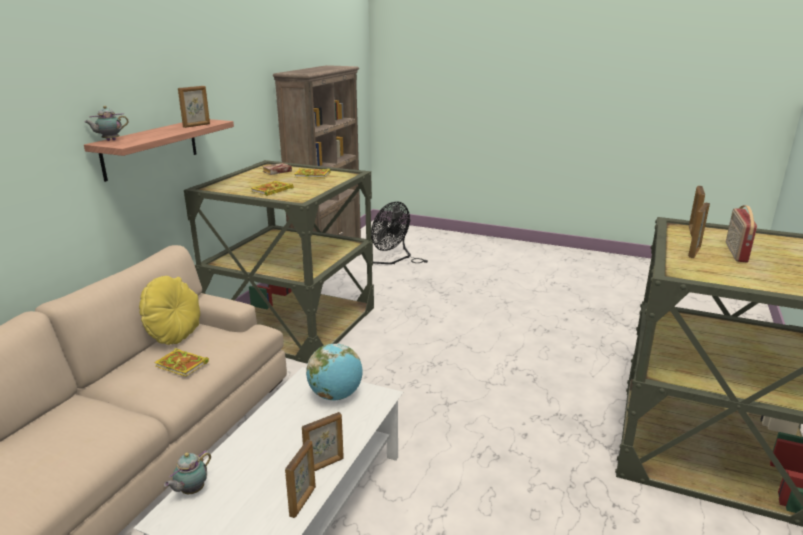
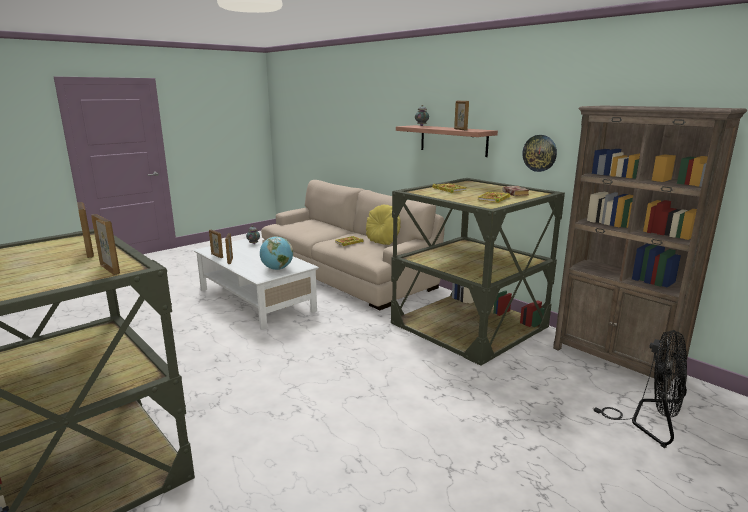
camera: 115 degrees right, 5 degrees down
black fan [371,202,428,264] -> black fan turned 60 degrees clockwise [593,330,687,448]
radio [726,205,757,263] -> none
none -> wall clock [523,135,557,172]

